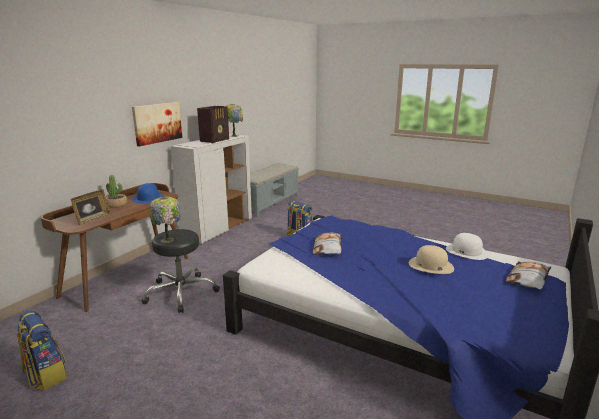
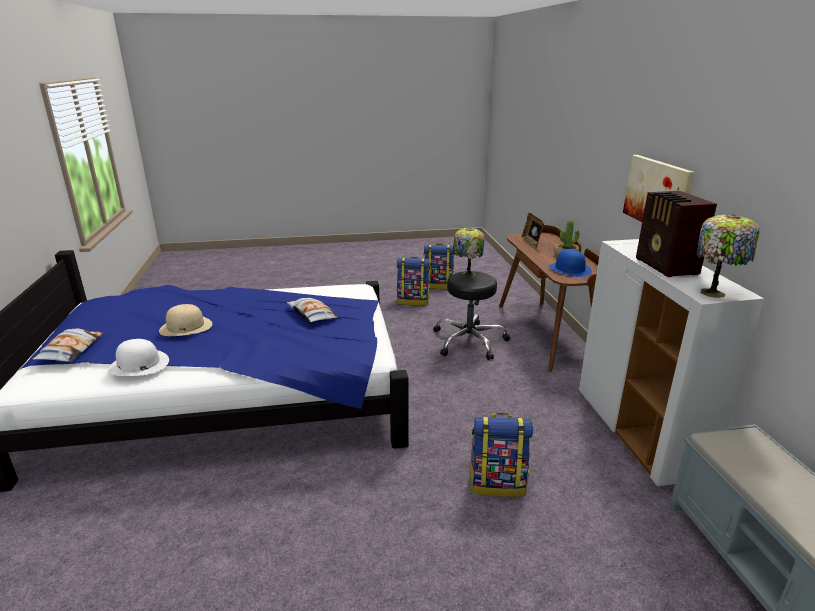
camera: 140 degrees right, 5 degrees up
none -> backpack [397,257,430,305]

